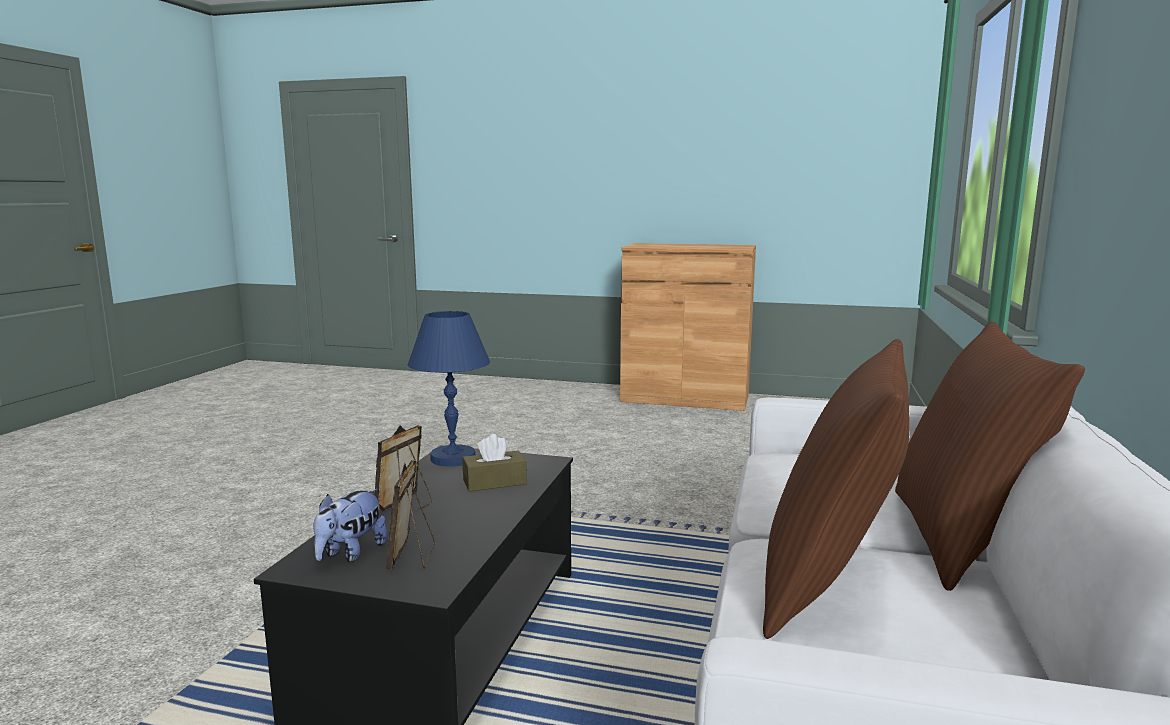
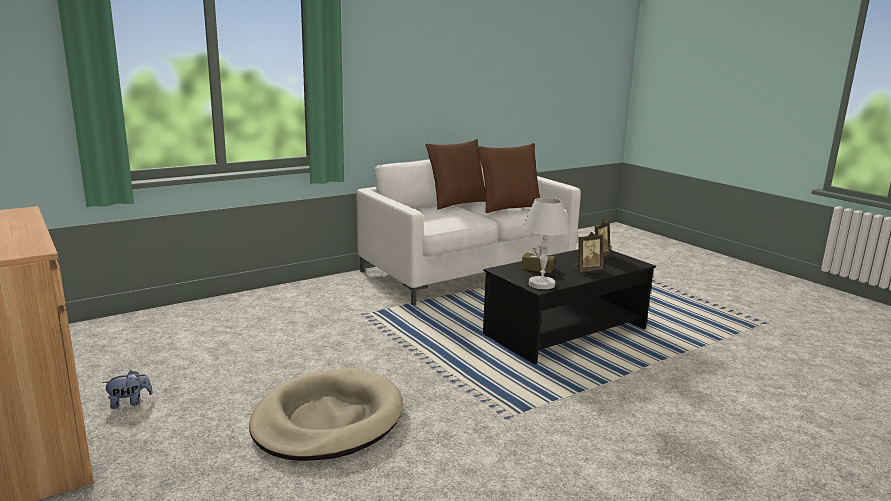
camera: 140 degrees left, 5 degrees up
plush toy [313,489,388,562] -> plush toy moved to [102,370,153,409]
blue table lamp [408,311,490,467] -> white table lamp [522,197,570,289]
none -> beige dog bed [249,368,403,461]

